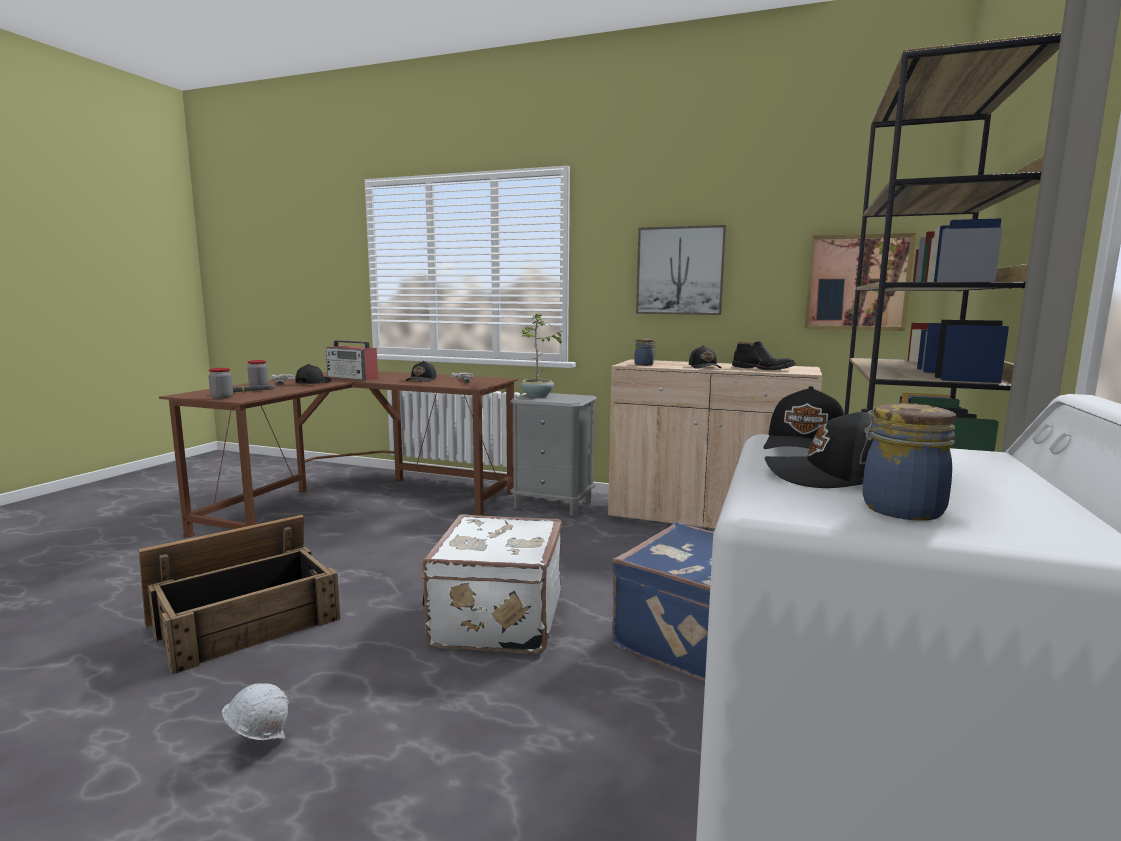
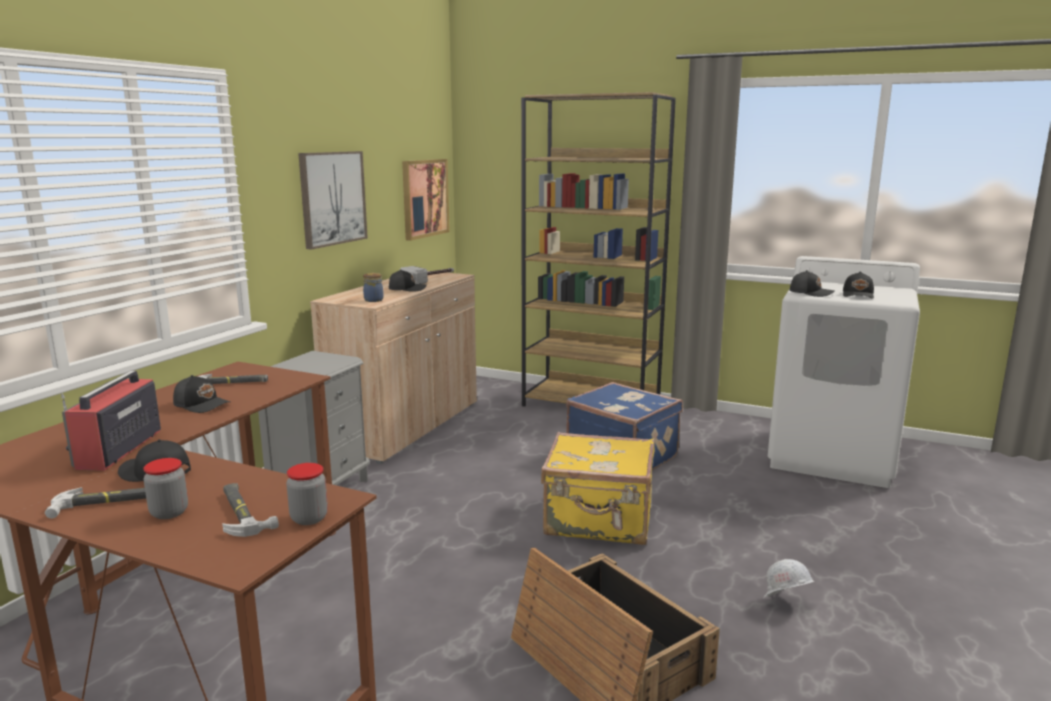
camera: 85 degrees left, 5 degrees up
radio [326,340,378,381] -> radio turned 150 degrees clockwise [61,371,161,471]
white suitcase [422,514,562,654] -> yellow suitcase [541,432,655,545]
potted plant [521,313,565,397] -> none
black boot [732,341,796,370] -> hammer [400,266,454,284]
jar [860,403,956,521] -> none

